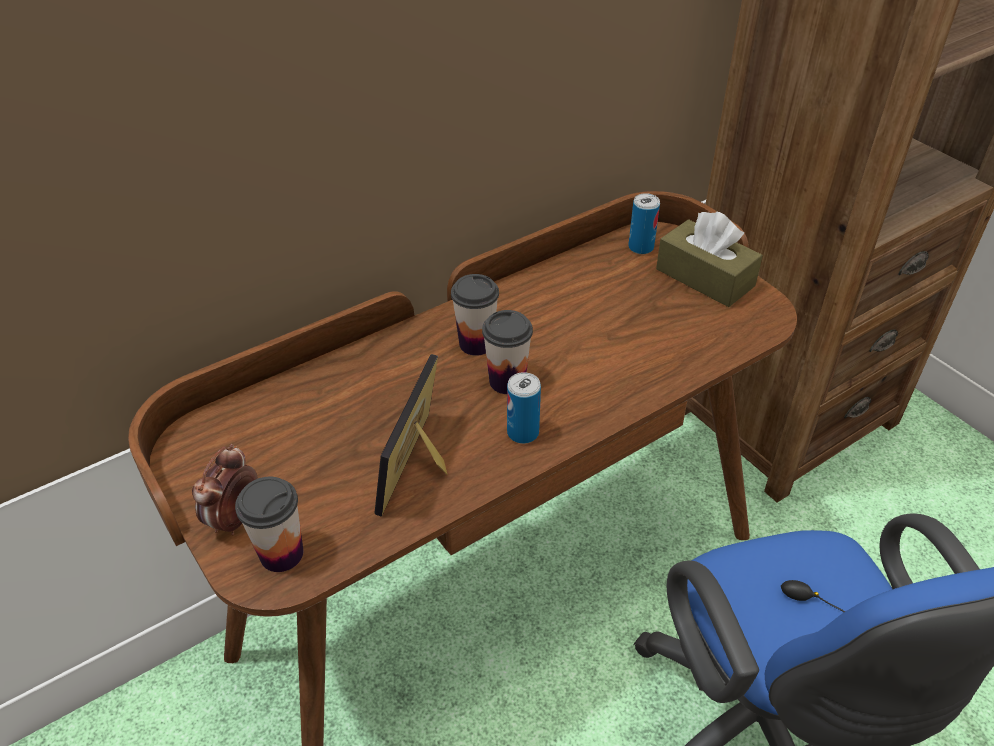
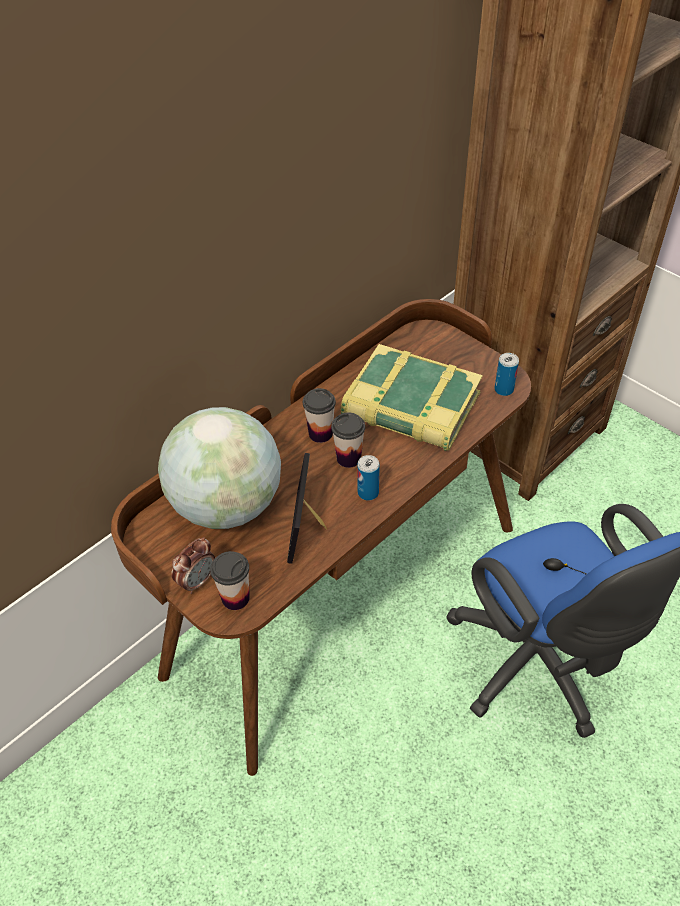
camera: 10 degrees left, 5 degrees up
alarm clock [192,444,258,535] -> alarm clock turned 150 degrees counterclockwise [171,537,215,594]
can [628,193,660,254] -> can moved to [494,353,519,396]
brown tissue box [656,212,763,307] -> none
none -> globe [158,407,281,529]
none -> book [341,344,483,451]

